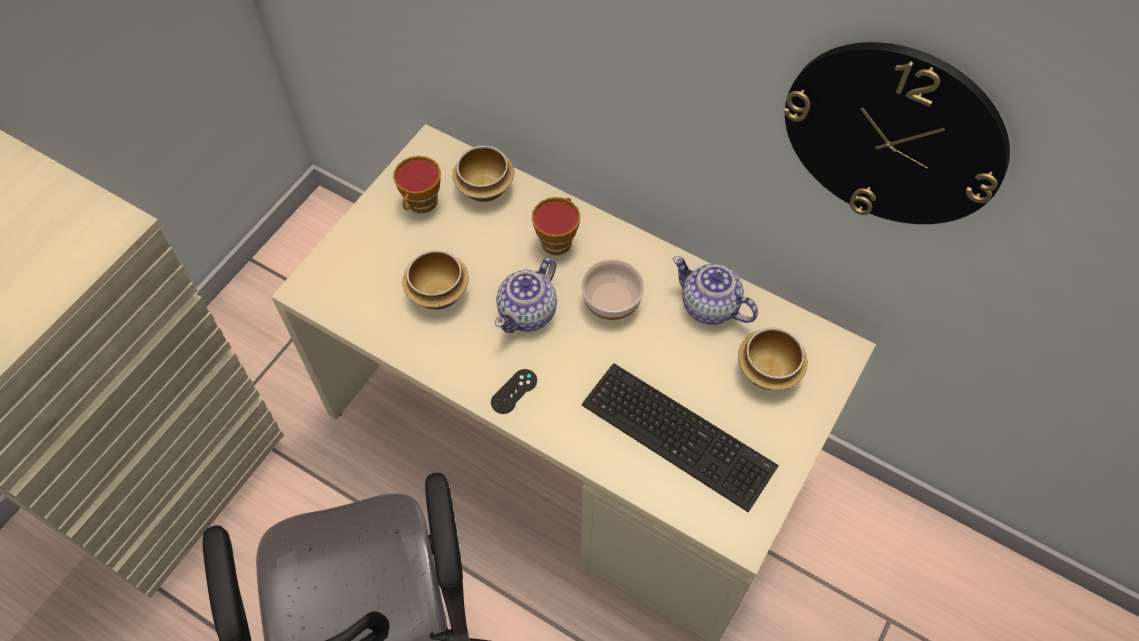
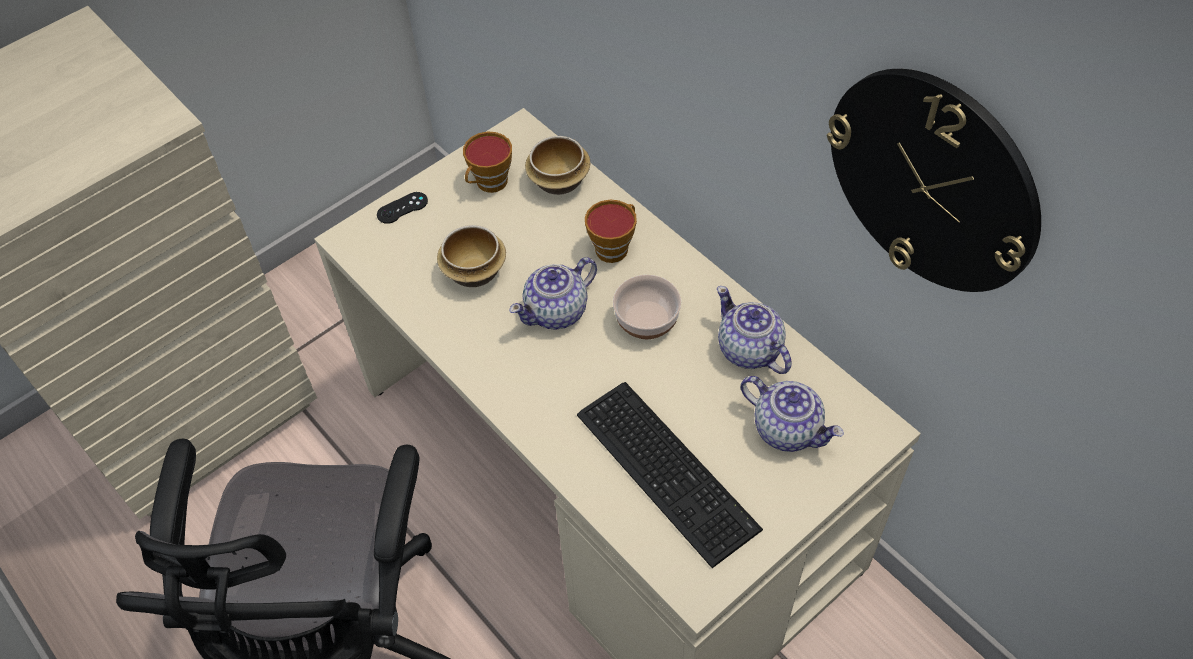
camera: 20 degrees right, 5 degrees down
black game controller [491,369,537,414] -> black game controller moved to [377,192,428,224]
bowl [738,328,807,390] -> teapot [741,376,844,452]

